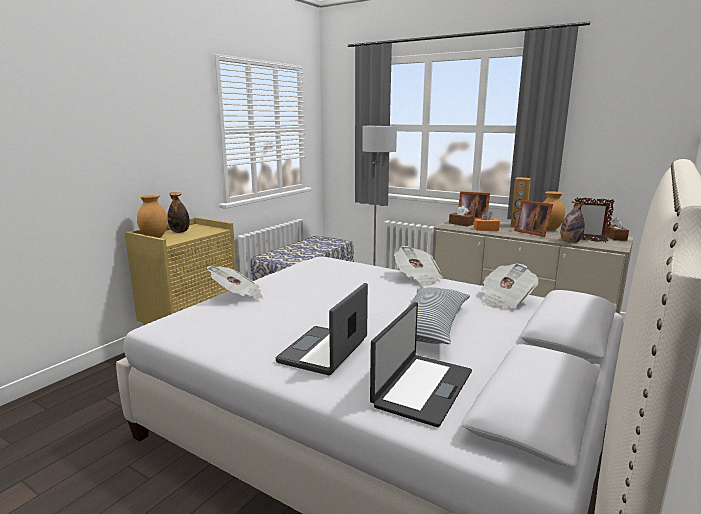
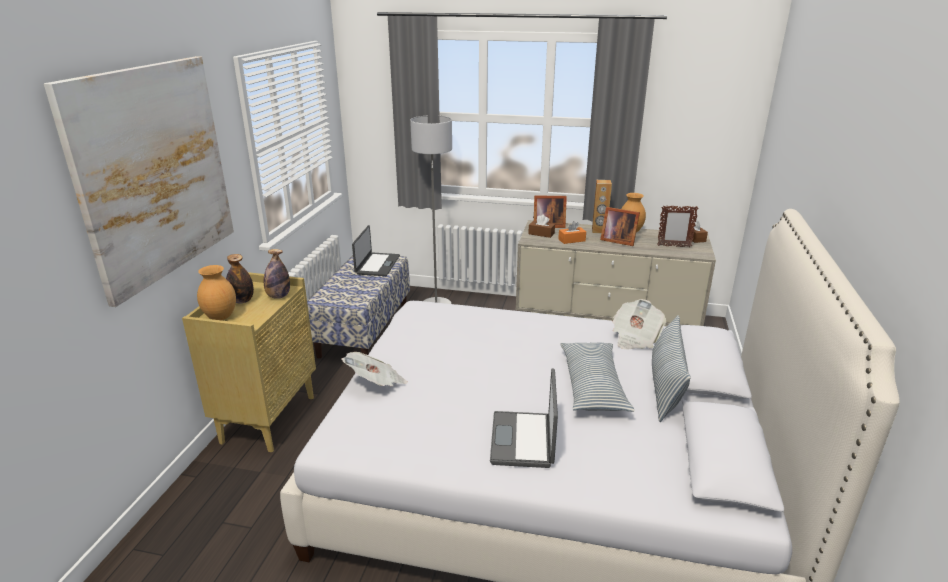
camera: 20 degrees left, 10 degrees up
laptop [370,302,472,428] -> laptop moved to [352,225,400,276]
newspaper [394,246,443,287] -> none
bottle [561,201,585,243] -> bottle moved to [264,249,290,299]
none -> picture [44,56,234,307]
none -> pillow [652,315,691,422]

